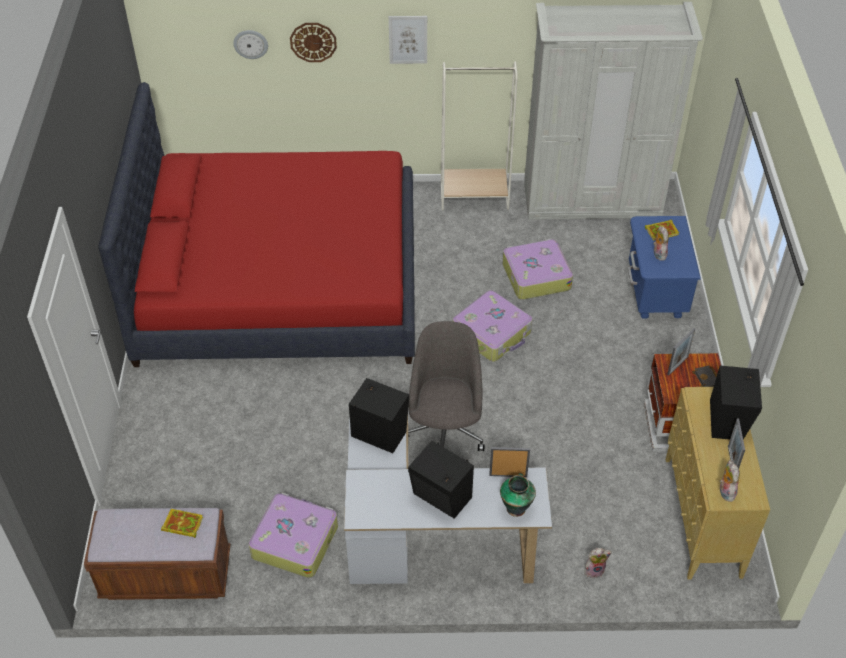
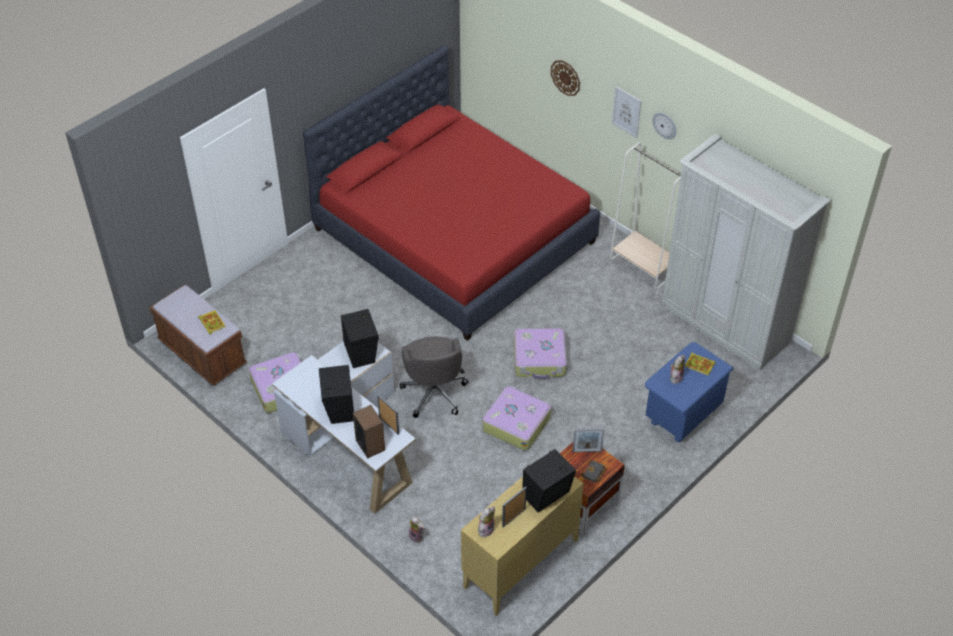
camera: 45 degrees right, 0 degrees up
wall clock [233,30,268,59] -> wall clock moved to [652,112,676,139]
grey office chair [408,321,485,451] -> grey office chair turned 120 degrees clockwise [400,337,468,418]
vase [500,473,536,517] -> speaker [353,405,385,459]
suitcase [503,239,573,300] -> suitcase moved to [483,386,551,450]

